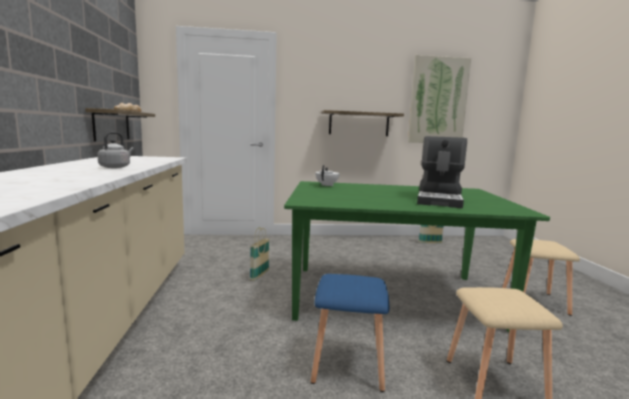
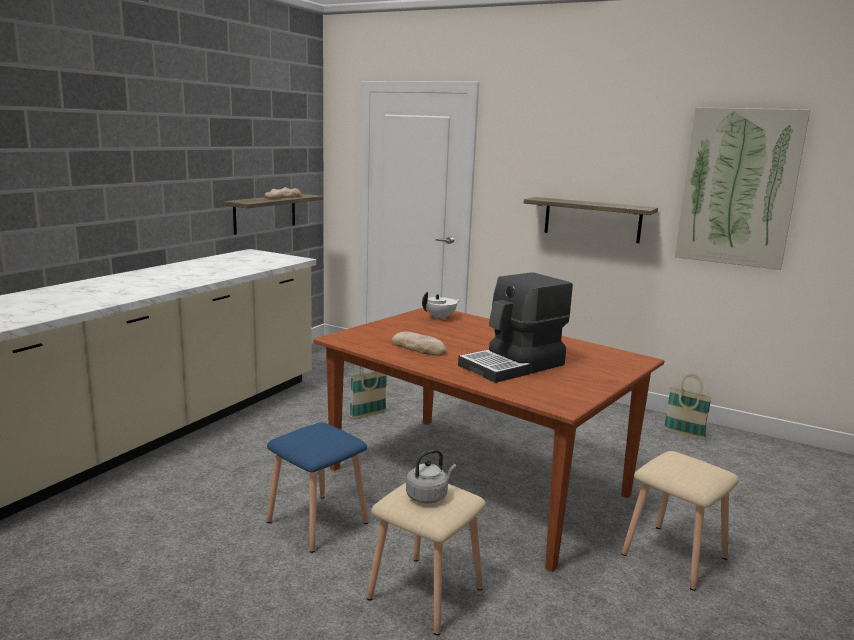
camera: 35 degrees right, 5 degrees up
grey kettle [97,132,134,168] -> grey kettle moved to [406,449,457,504]
green dining table [284,181,550,332] -> brown dining table [313,308,664,572]
none -> bread [391,331,447,356]

